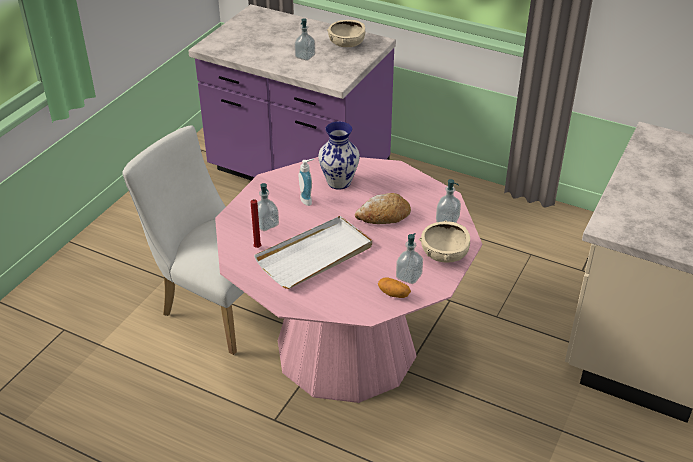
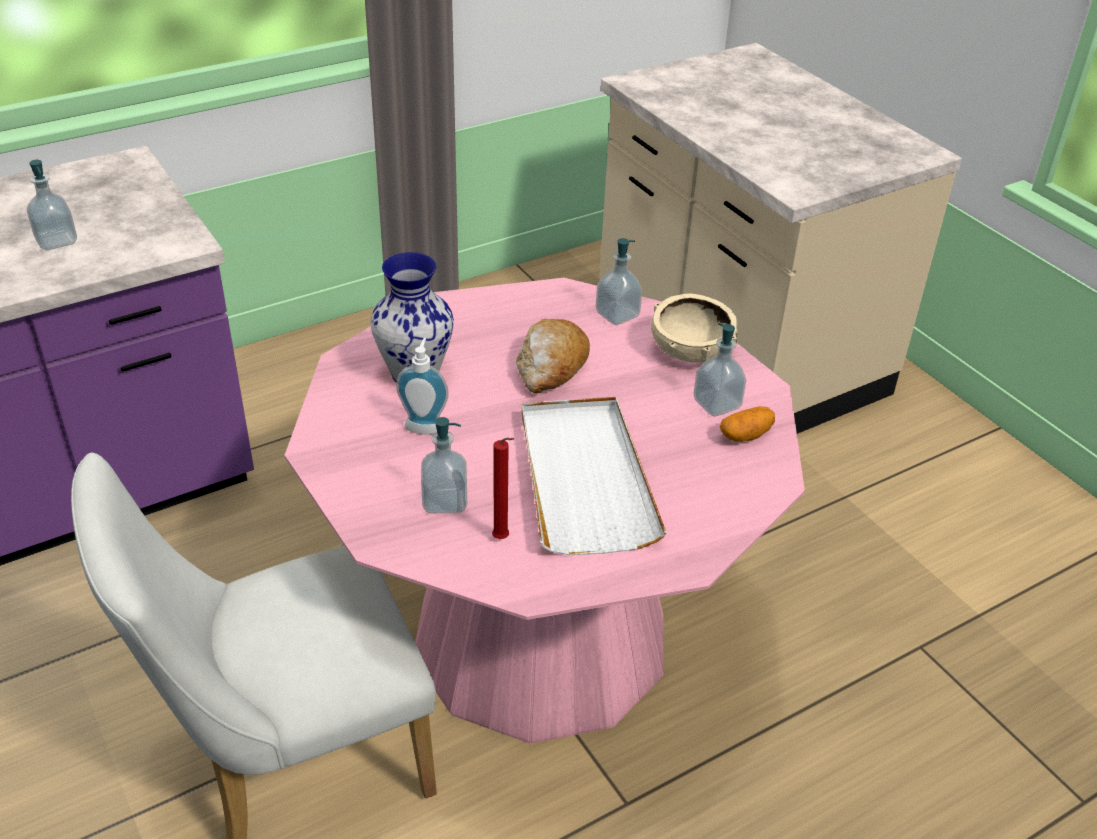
camera: 60 degrees left, 0 degrees up
beige bowl [327,20,366,47] -> none

